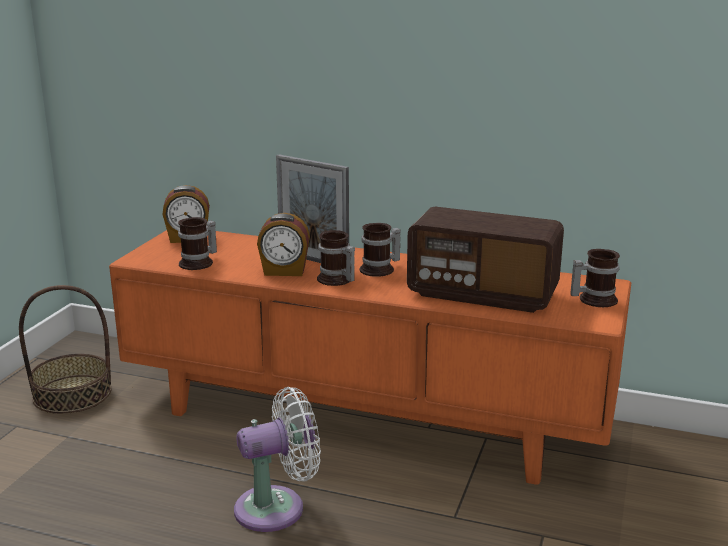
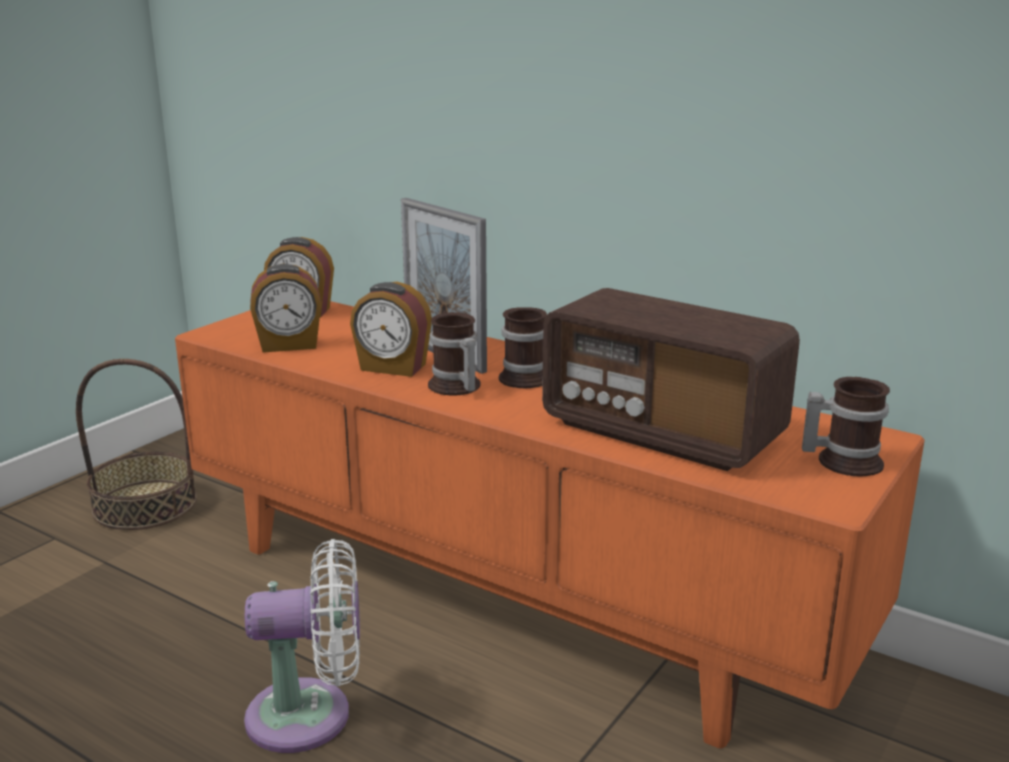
camera: 15 degrees right, 0 degrees up
mug [178,217,217,270] -> alarm clock [250,264,321,353]

